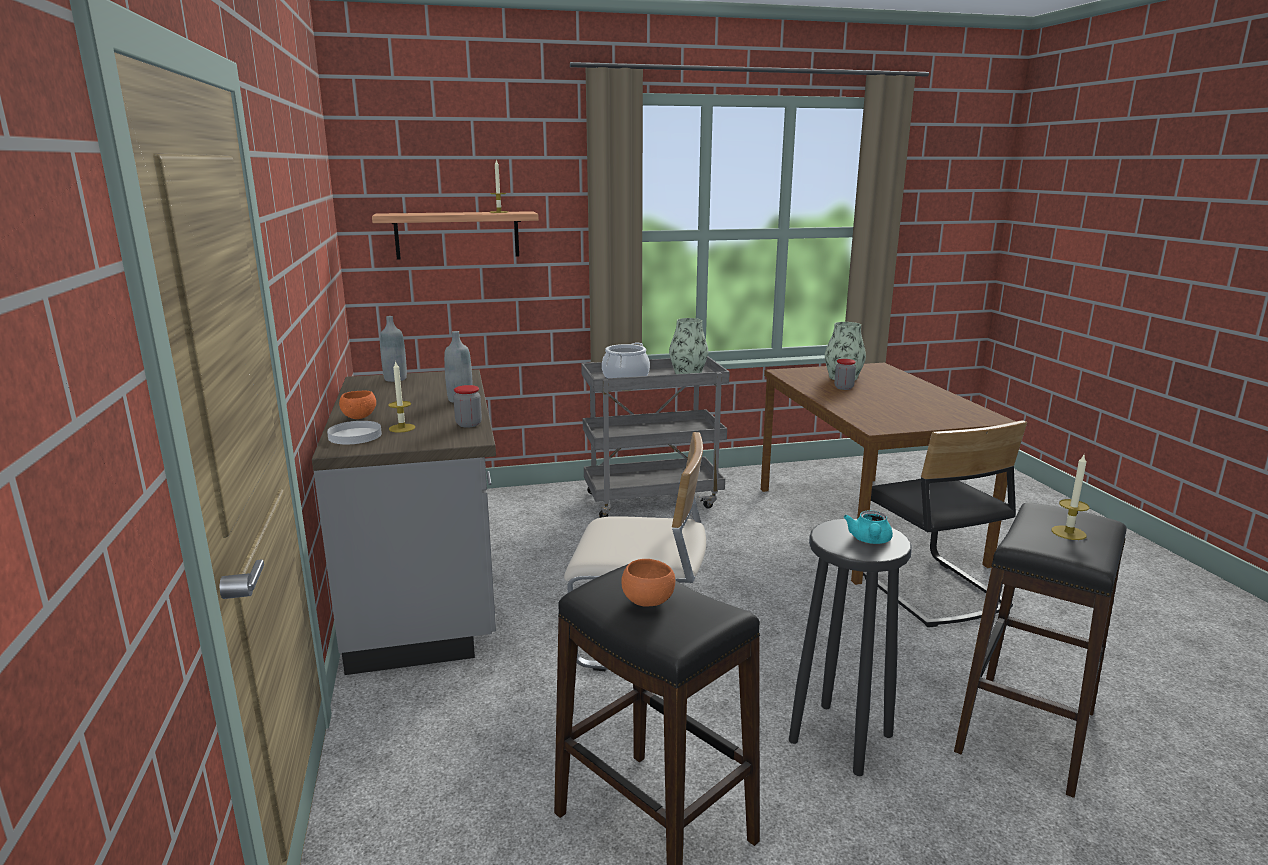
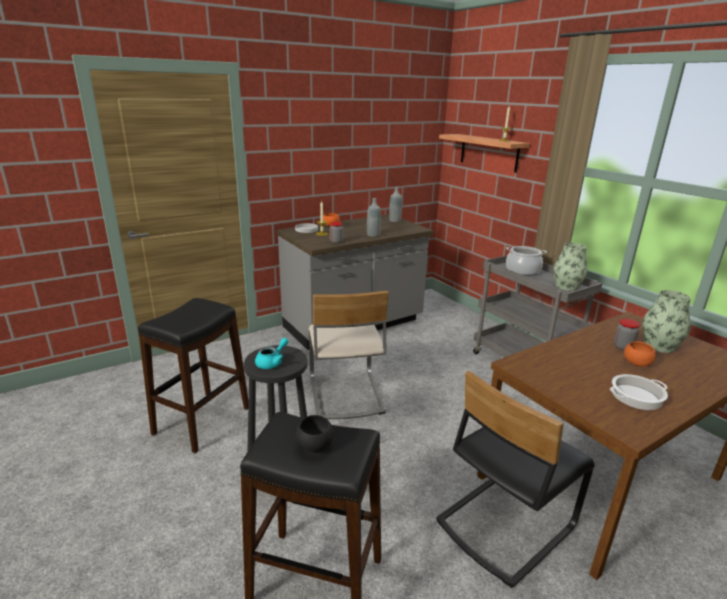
camera: 70 degrees right, 5 degrees up
orange bowl [621,559,675,607] -> orange bowl moved to [624,341,656,367]
turquoise teapot [844,510,893,544] -> turquoise teapot turned 135 degrees clockwise [255,338,289,369]
candle [1051,455,1089,540] -> black bowl [296,415,334,452]
none -> cooking pot [610,374,668,410]

